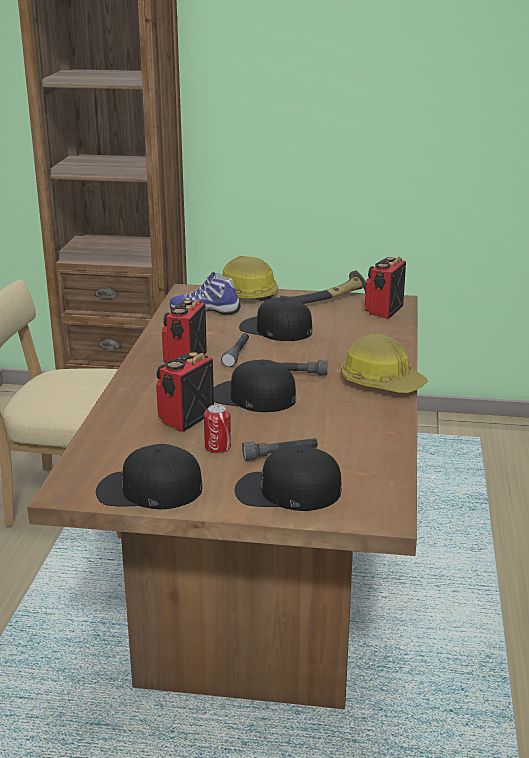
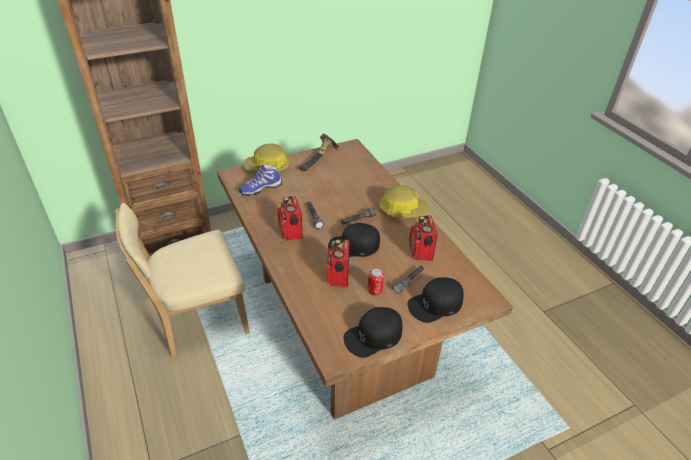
camera: 35 degrees left, 15 degrees up
black cap [239,297,312,341] -> none
radio [365,257,406,319] -> radio moved to [409,215,438,261]

